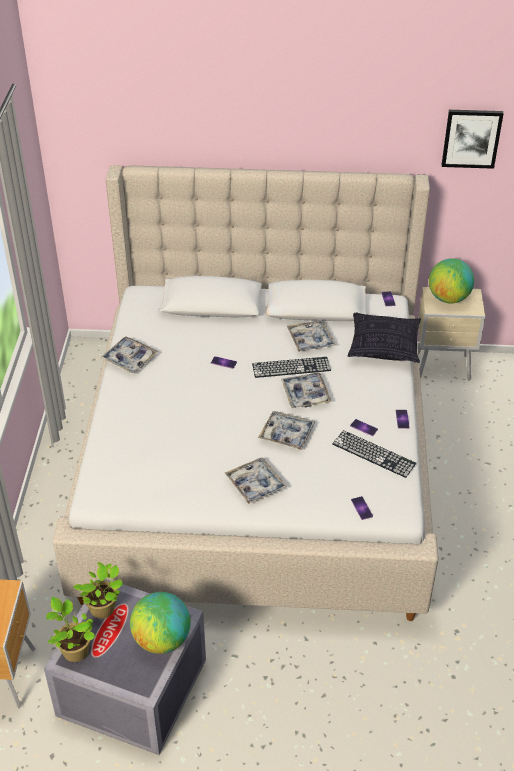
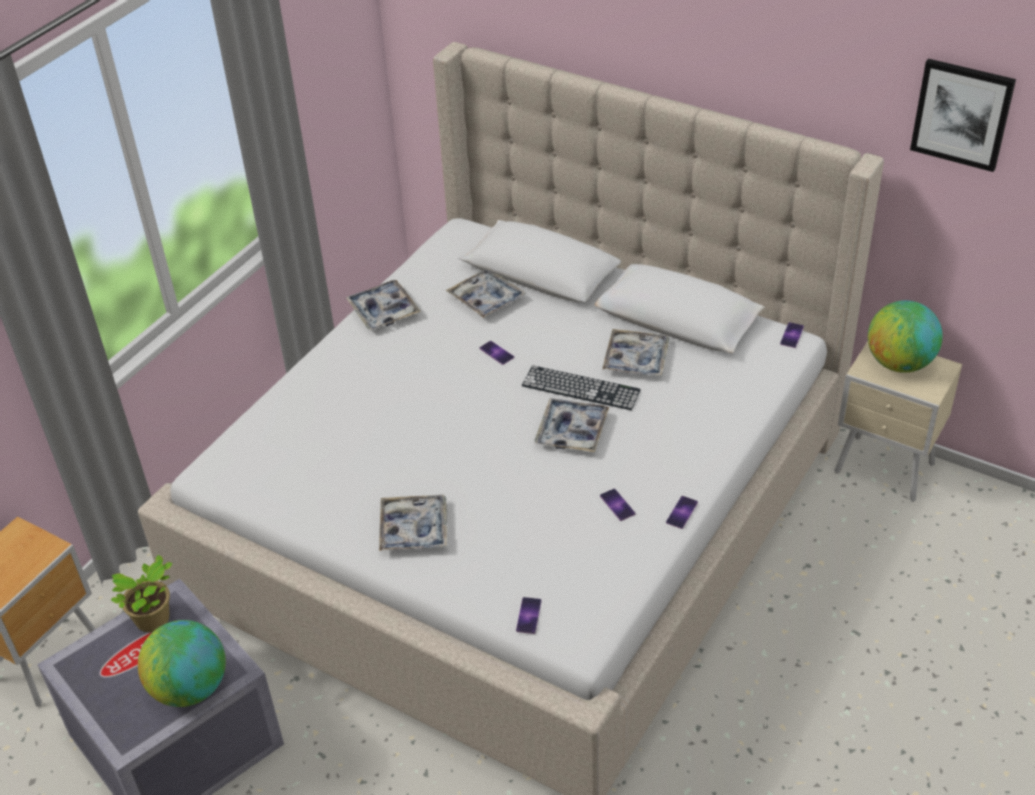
camera: 30 degrees right, 0 degrees up
potted plant [46,597,95,662] -> none
tray [258,411,315,450] -> tray moved to [446,270,526,318]
keyboard [332,430,416,478] -> none
pillow [348,313,421,363] -> none

